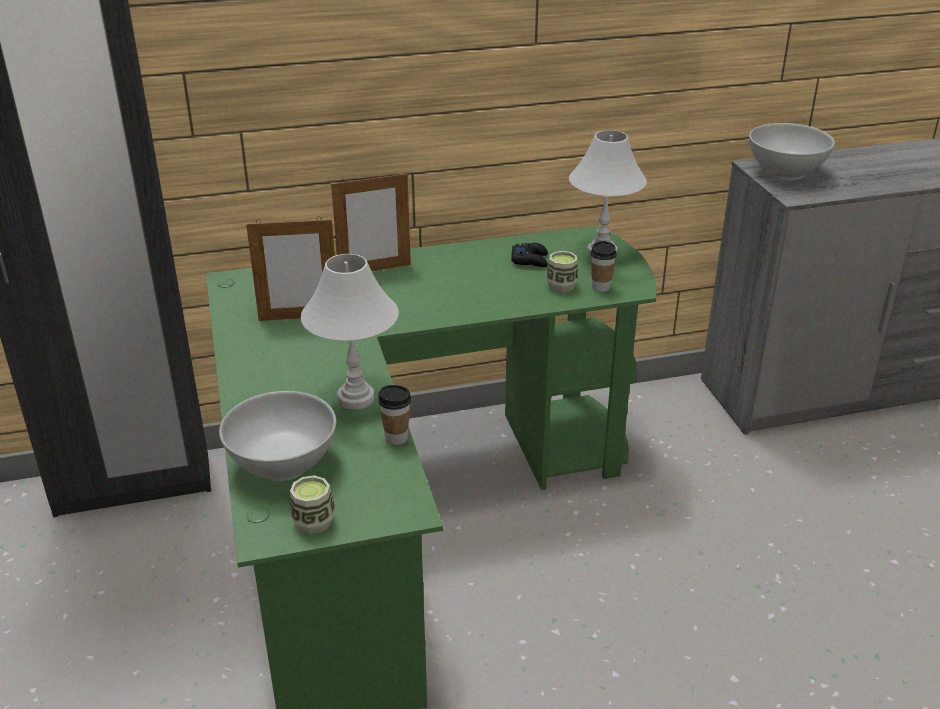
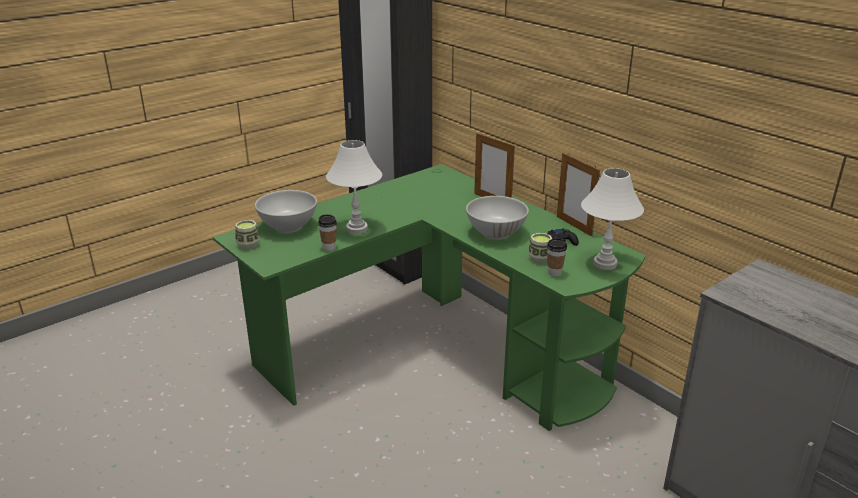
camera: 65 degrees right, 5 degrees down
picture frame [246,216,335,321] -> picture frame moved to [557,153,600,237]
white bowl [749,123,835,180] -> white bowl moved to [466,196,529,240]

